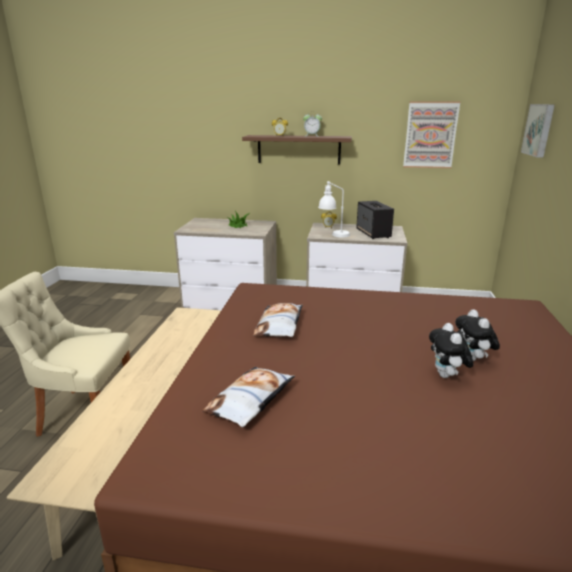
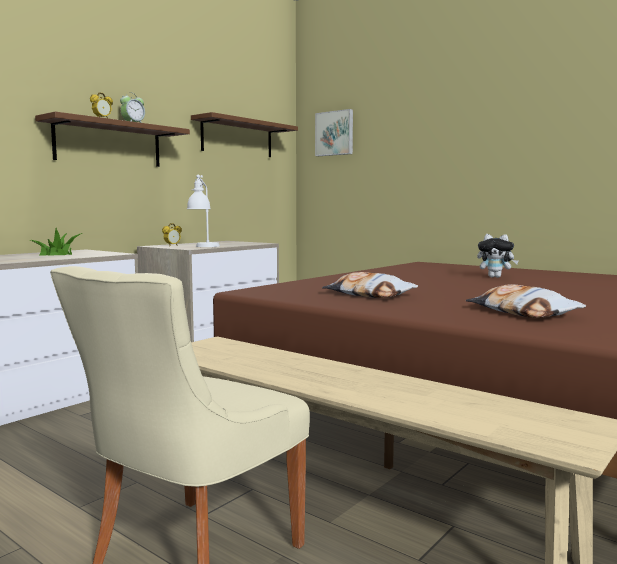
camera: 60 degrees left, 15 degrees down
speaker [356,201,394,239] -> none
picture [403,102,460,168] -> brown shelf [191,112,298,157]
plush toy [429,323,473,378] -> none

